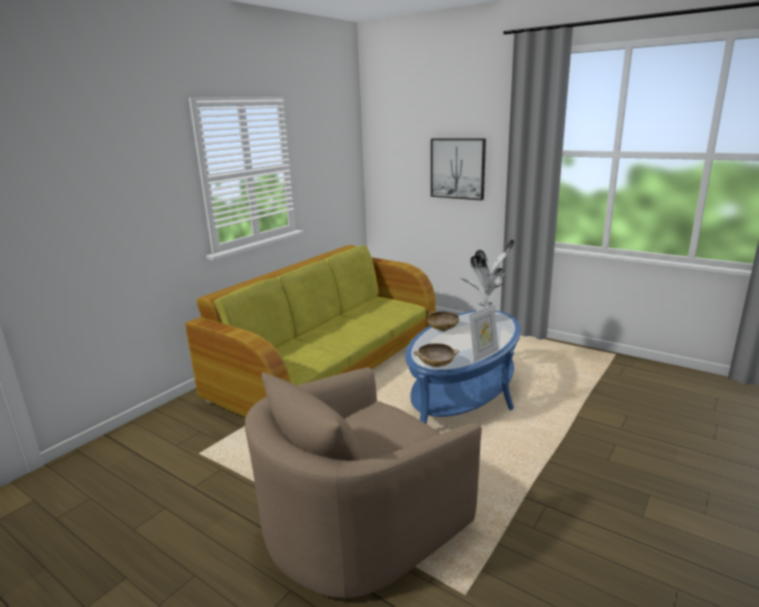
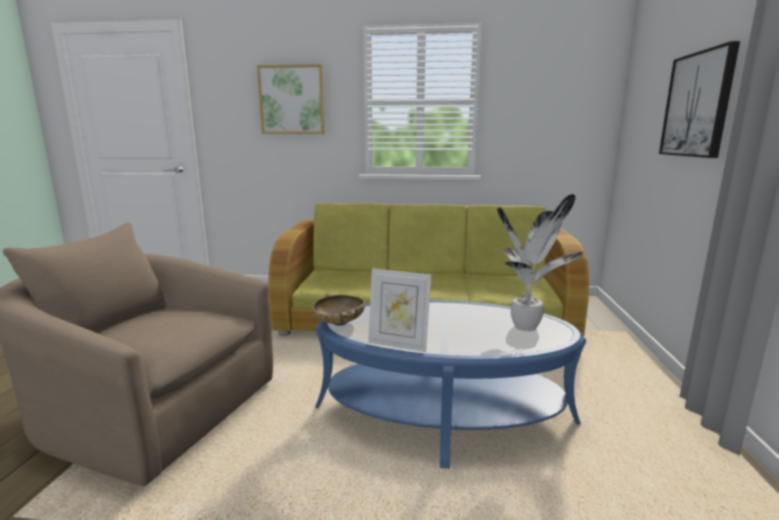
camera: 60 degrees right, 5 degrees down
beige bowl [427,311,459,331] -> none
none -> picture [257,64,325,134]

